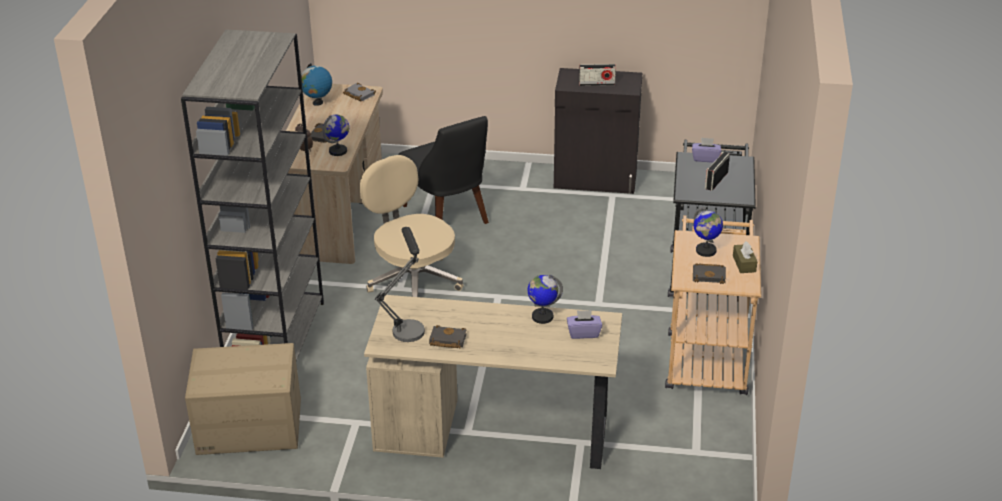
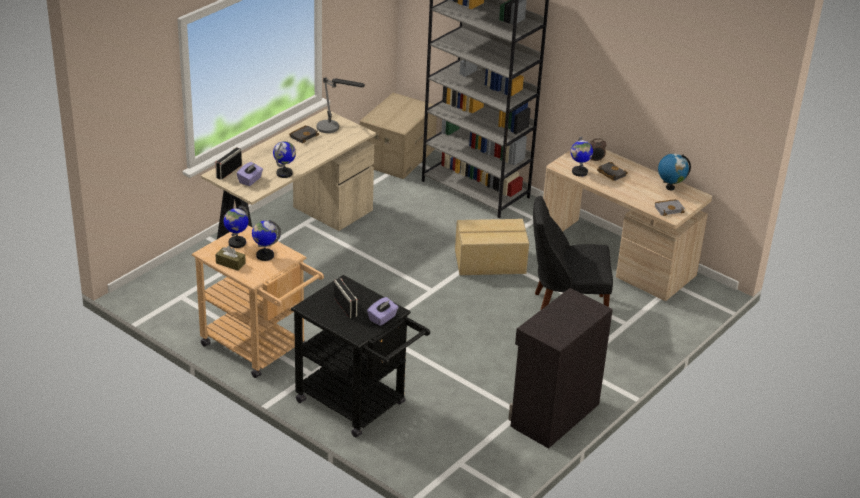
camera: 120 degrees right, 0 degrees up
beige office chair [360,155,464,297] -> cardboard box [455,219,529,275]
radio [579,64,616,86] -> radio moved to [215,147,242,180]
black book [693,264,726,284] -> globe [223,206,249,248]

